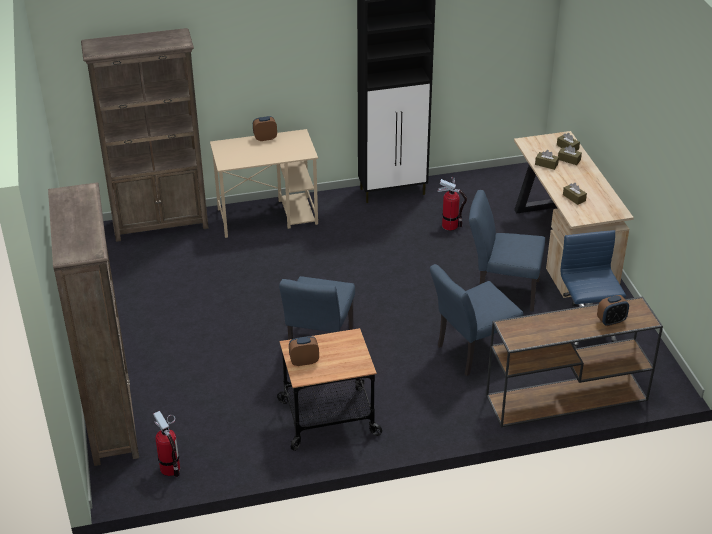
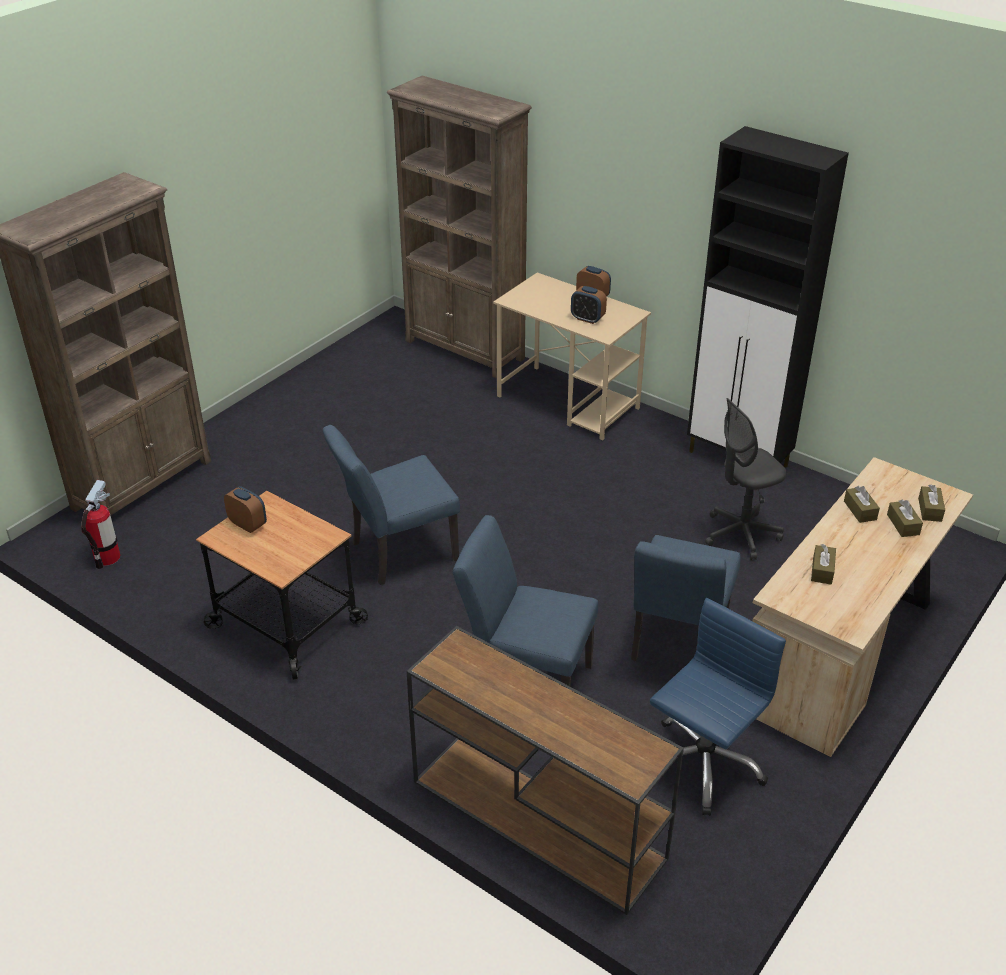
camera: 50 degrees right, 0 degrees up
fire extinguisher [437,178,467,230] -> grey office chair [705,398,786,560]
blue chair [469,190,545,312] -> blue chair turned 135 degrees counterclockwise [631,535,741,661]
alarm clock [597,295,629,326] -> alarm clock moved to [571,286,607,324]

